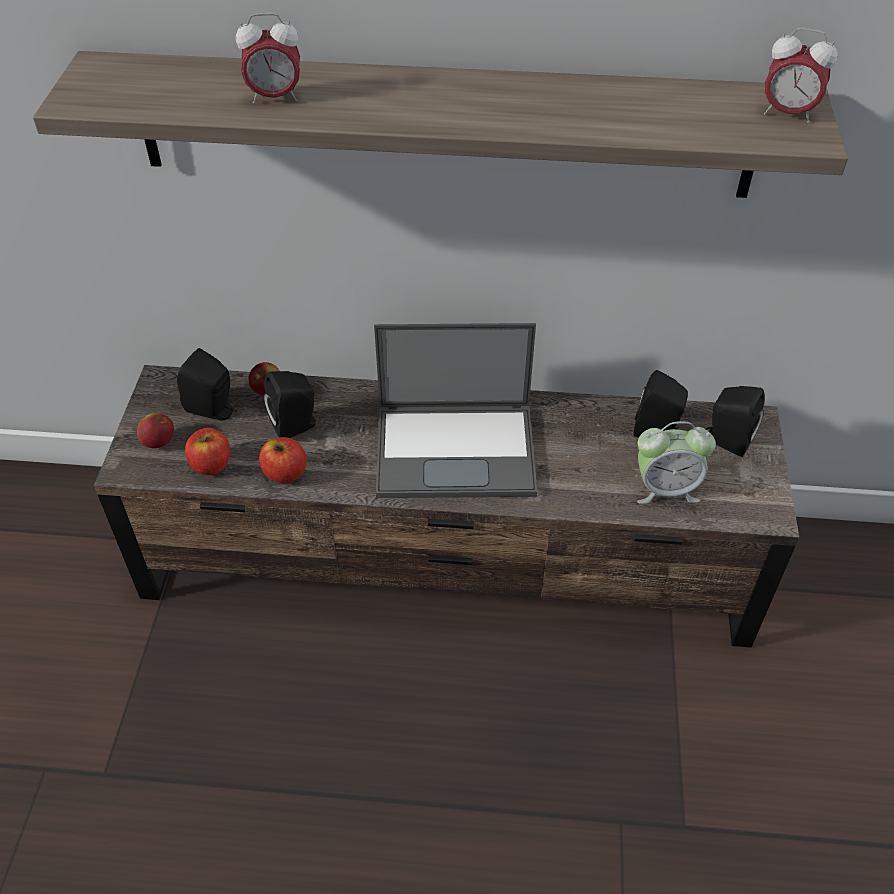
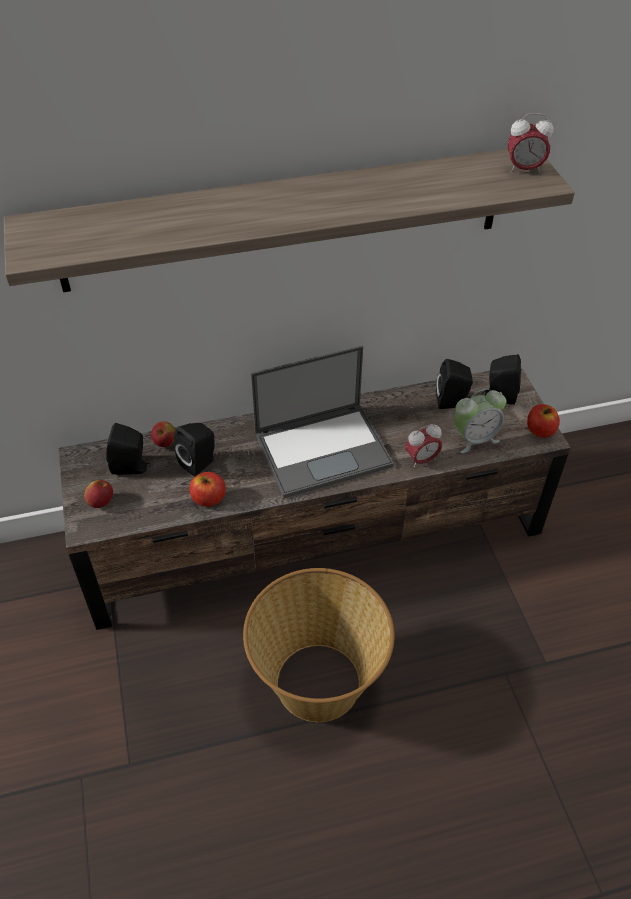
camera: 20 degrees left, 0 degrees up
apple [185,428,230,475] -> apple moved to [527,404,560,438]
alarm clock [236,13,300,104] -> alarm clock moved to [405,424,442,468]
none -> basket [243,568,395,722]

